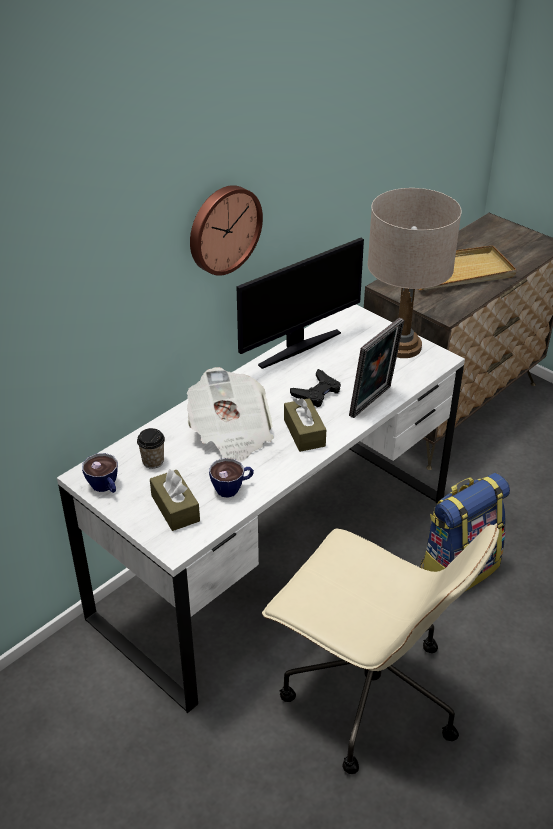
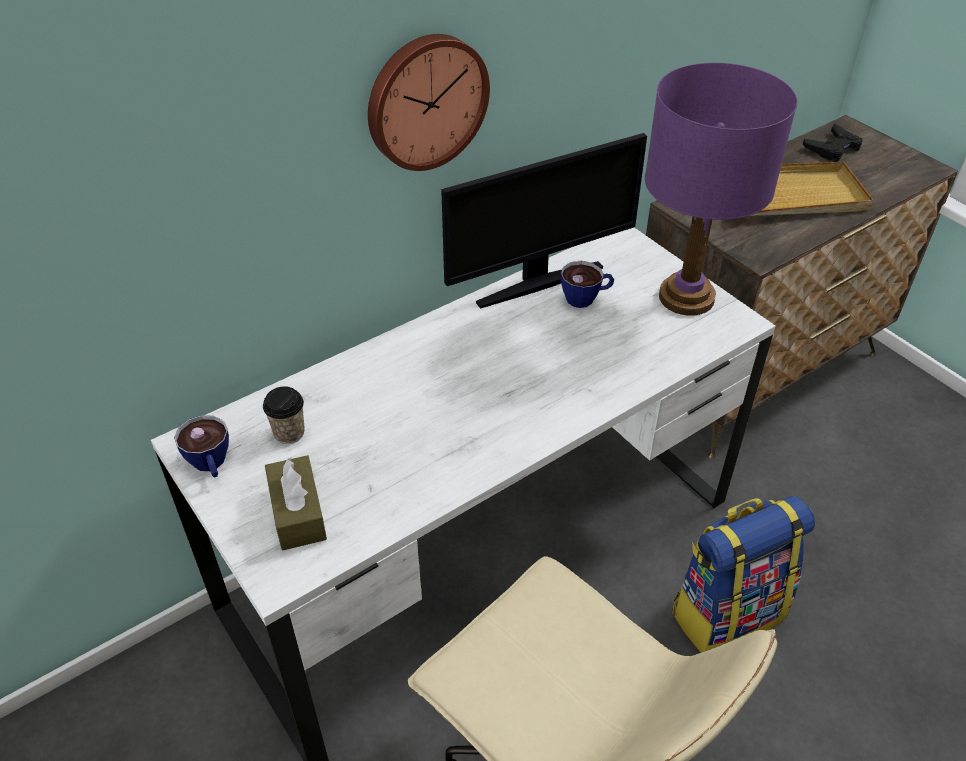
camera: 10 degrees right, 5 degrees up
newspaper [187,367,273,462] -> none
cup [209,458,254,498] -> cup moved to [561,261,614,308]
brown tissue box [284,398,326,452] -> none
black game controller [290,369,341,407] -> black game controller moved to [803,124,863,162]
picture frame [349,317,404,418] -> none
beige table lamp [368,188,462,358] -> purple table lamp [645,63,797,316]

